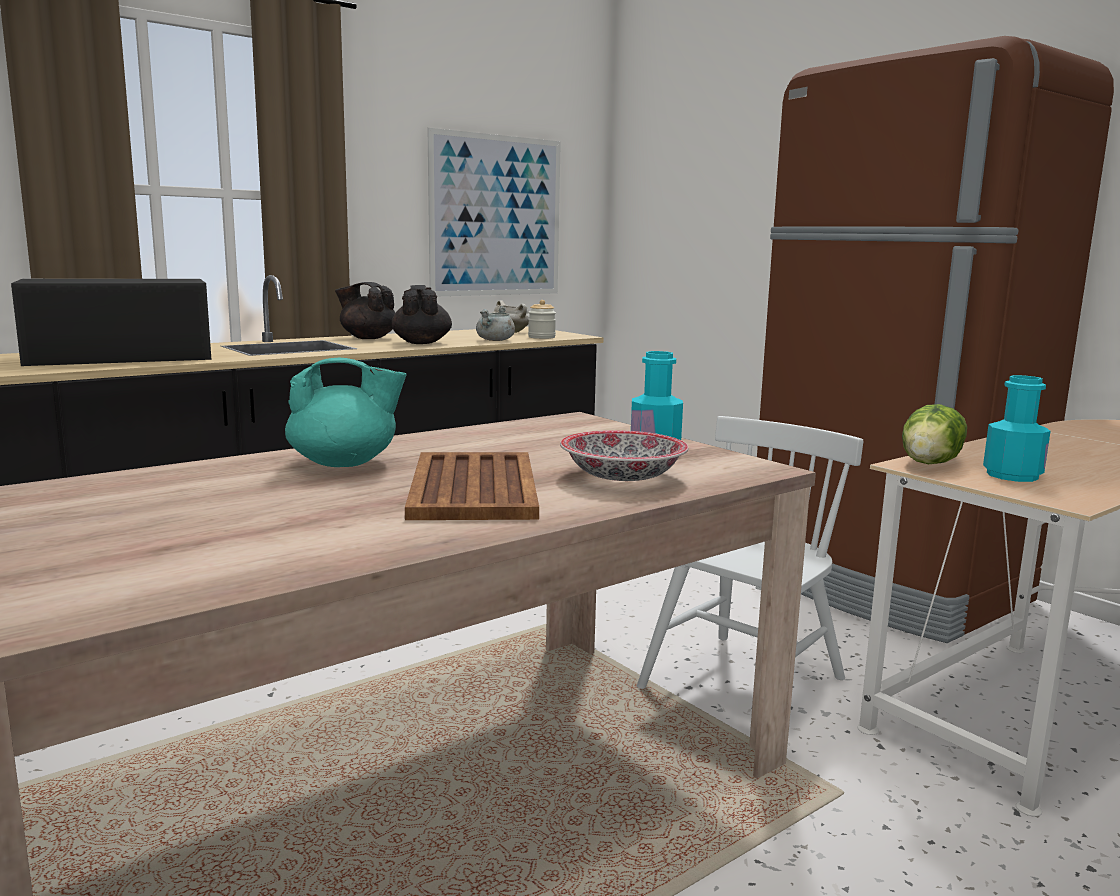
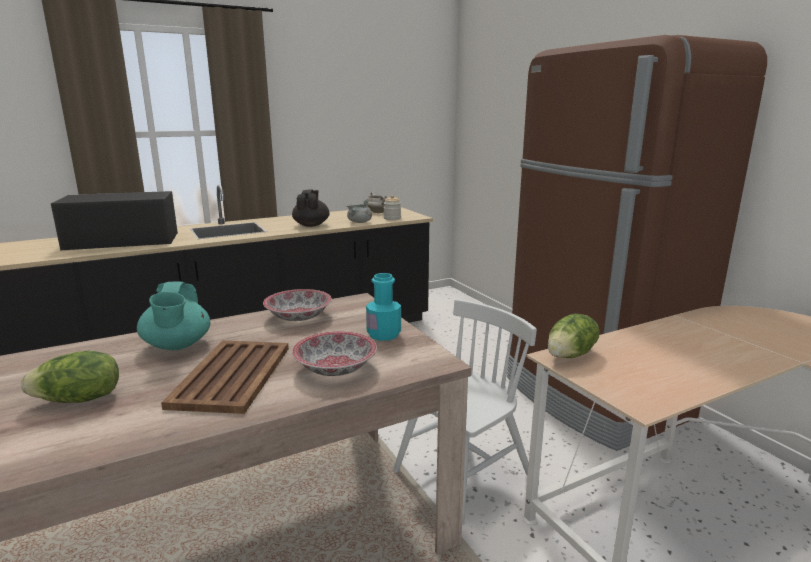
camera: 10 degrees right, 5 degrees up
turquoise teapot [285,357,407,467] -> turquoise teapot turned 75 degrees clockwise [137,281,210,350]
black teapot [335,282,395,339] -> none
picture [428,128,561,296] -> none
turquoise bottle [983,375,1051,482] -> none
none -> lettuce [21,351,119,403]
none -> bowl [263,289,332,321]

